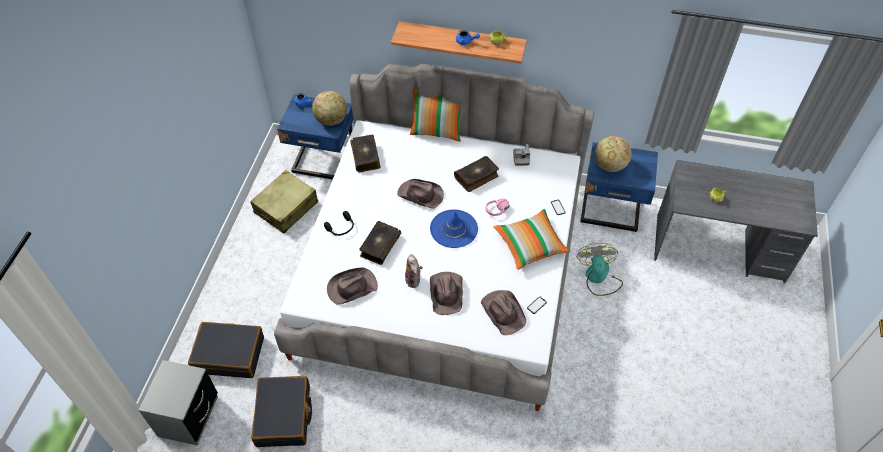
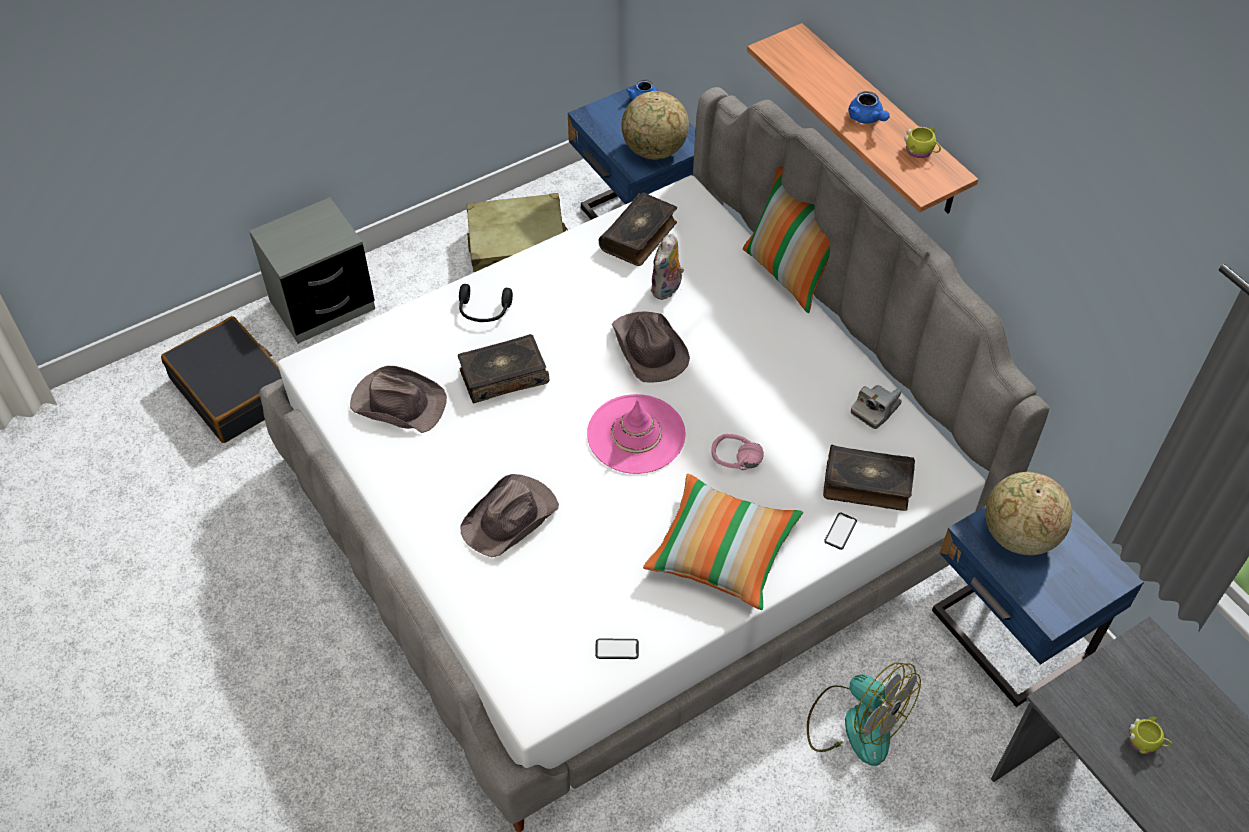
camera: 45 degrees right, 0 degrees up
grey nightstand [139,360,218,445] -> grey nightstand moved to [249,197,375,344]
black suitcase [251,376,312,447] -> none
plush toy [405,254,422,288] -> plush toy moved to [651,234,684,300]
blue hat [430,209,478,248] -> pink hat [587,394,685,474]
book [454,156,499,192] -> book moved to [823,445,915,511]
brown hat [481,290,526,335] -> none
fan [577,243,623,296] -> fan turned 90 degrees clockwise [807,663,921,766]

